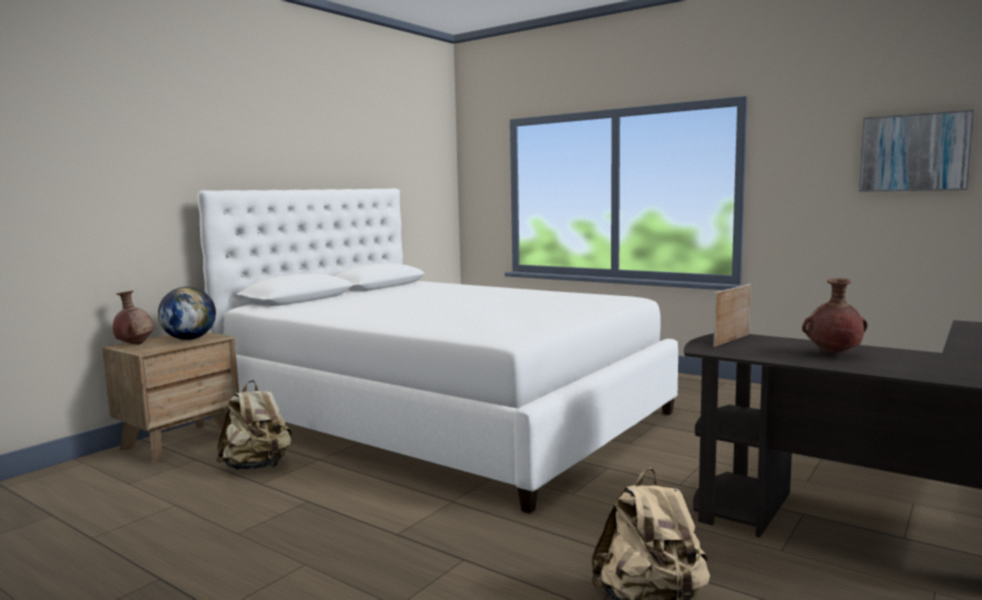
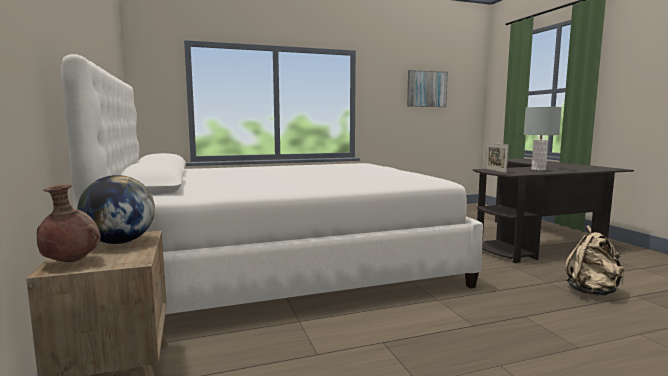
camera: 55 degrees left, 0 degrees up
beige backpack [216,380,292,470] -> none
brown vase [802,278,868,353] -> grey table lamp [524,107,562,170]

